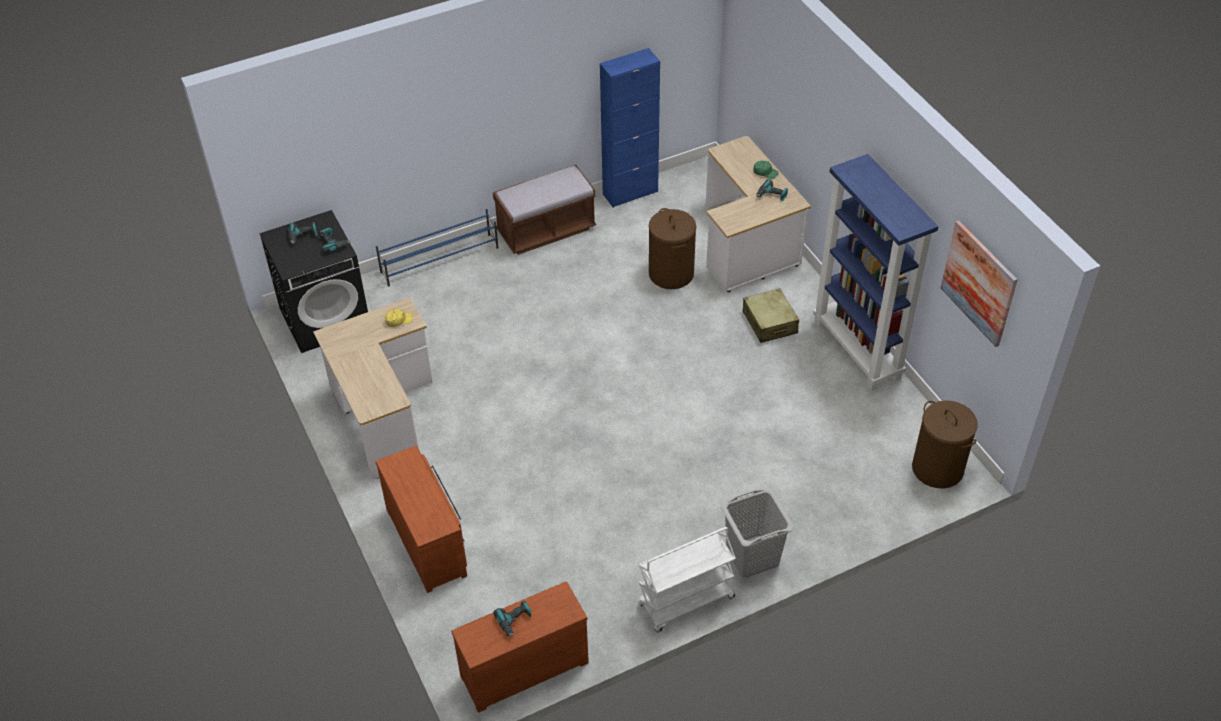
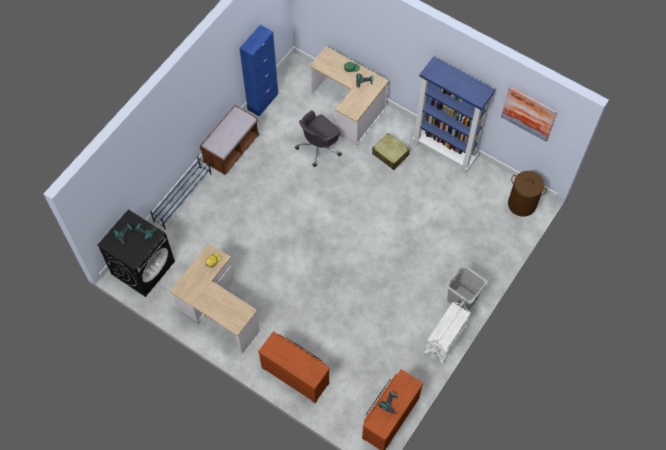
camera: 30 degrees left, 15 degrees up
brown laundry basket [649,208,696,289] -> grey office chair [295,110,341,167]

